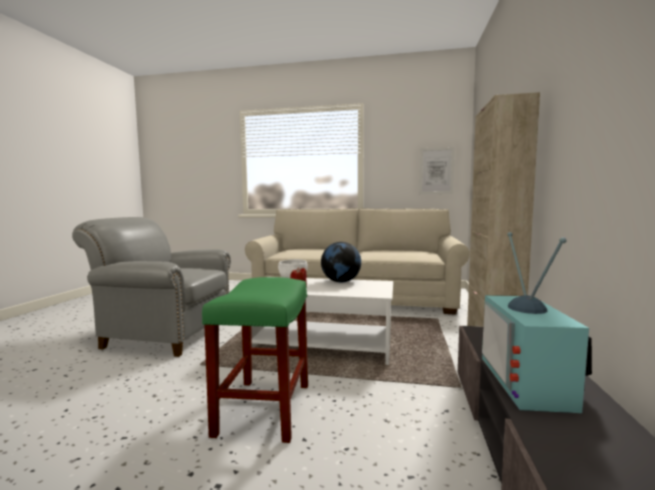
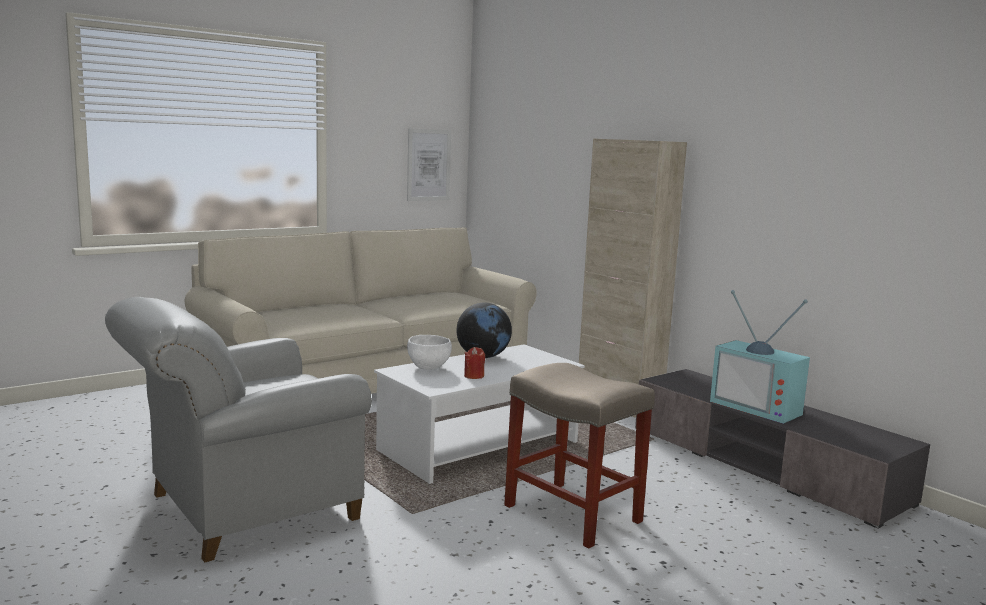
camera: 50 degrees left, 5 degrees up
green stool [202,277,308,443] -> beige stool [504,363,655,549]

